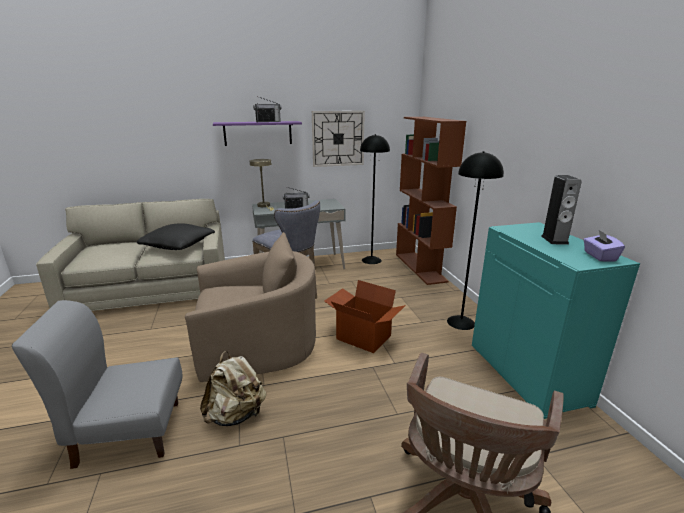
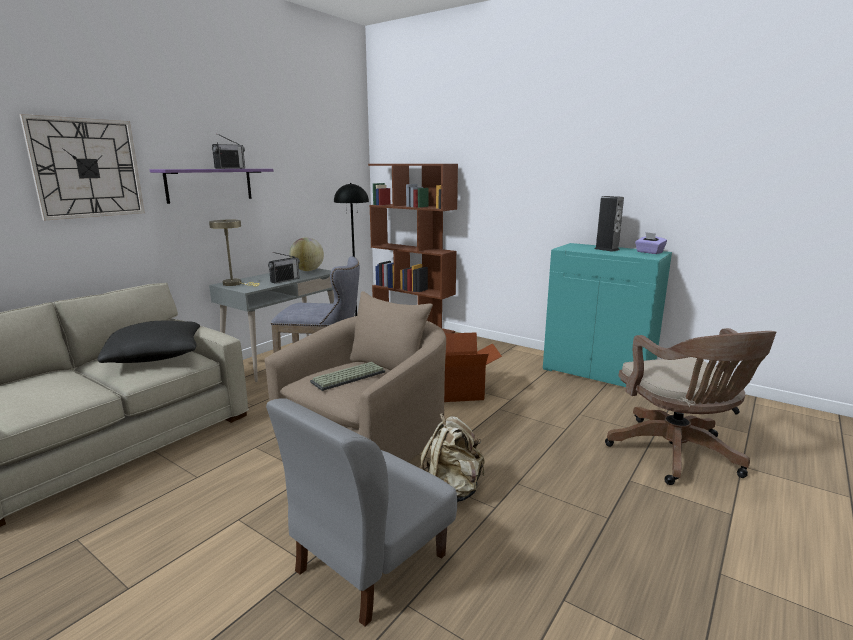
camera: 40 degrees left, 5 degrees down
wall clock [312,111,365,167] -> wall clock moved to [19,114,145,220]
black floor lamp [447,151,504,330] -> none
none -> globe [289,237,324,271]
none -> keyboard [310,362,385,391]

